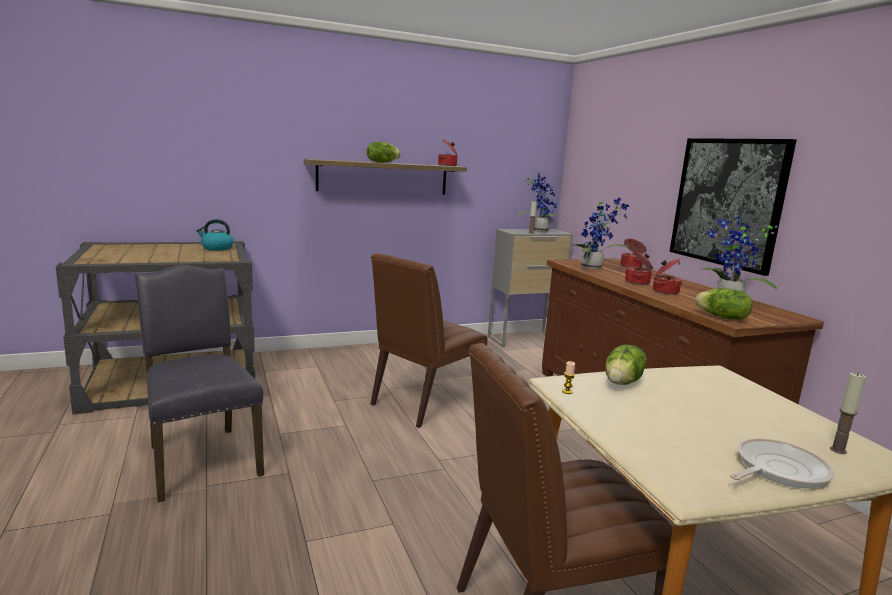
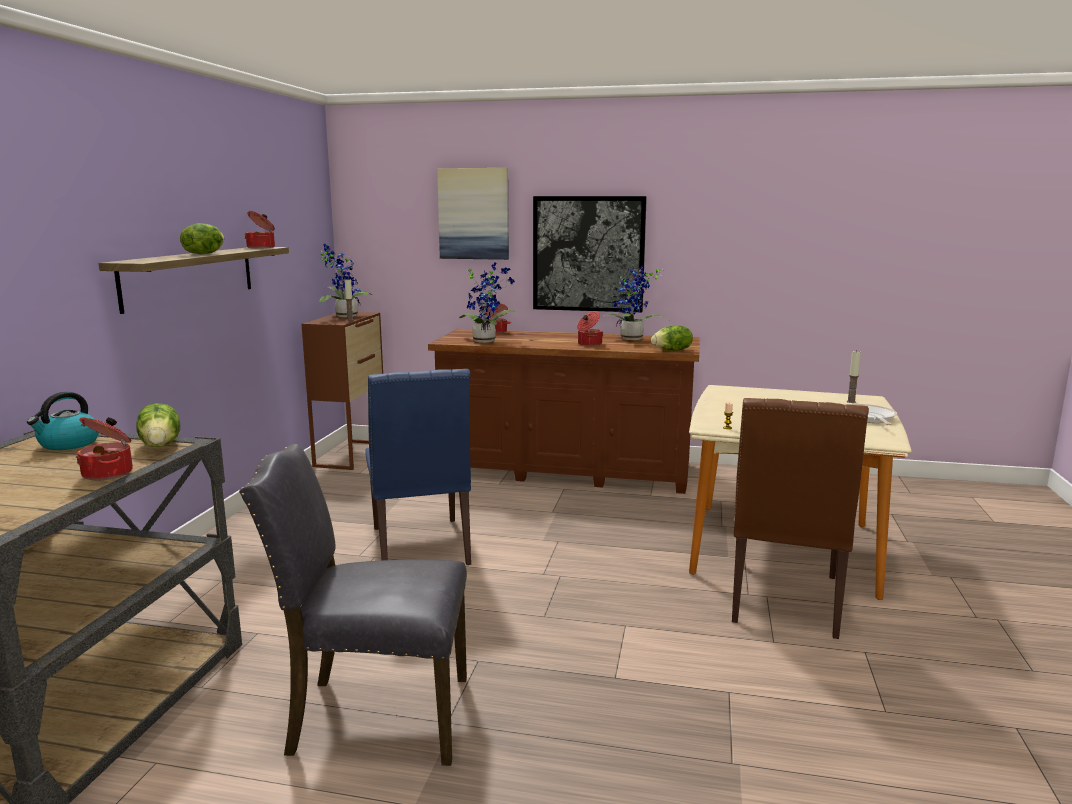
camera: 55 degrees left, 0 degrees up
brown chair [370,253,488,428] -> blue chair [365,369,471,565]
grey cabinet [488,229,573,347] -> brown cabinet [301,312,383,470]
lettuce [605,344,647,385] -> lettuce moved to [136,403,180,447]
cooking pot [625,250,653,285] -> cooking pot moved to [76,417,133,481]
none -> picture [437,168,509,260]

